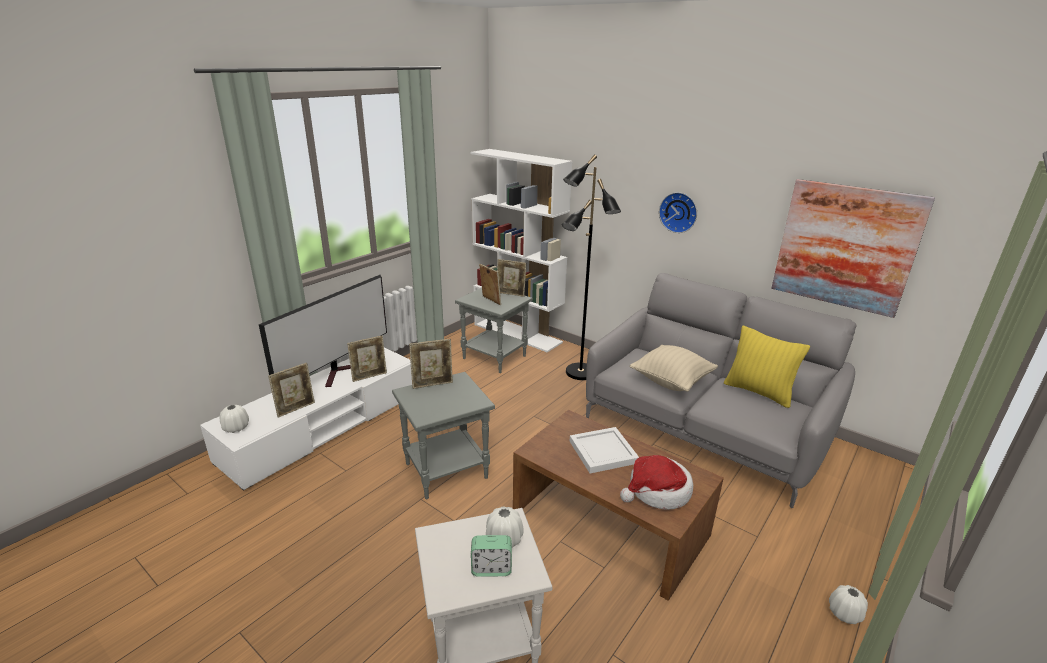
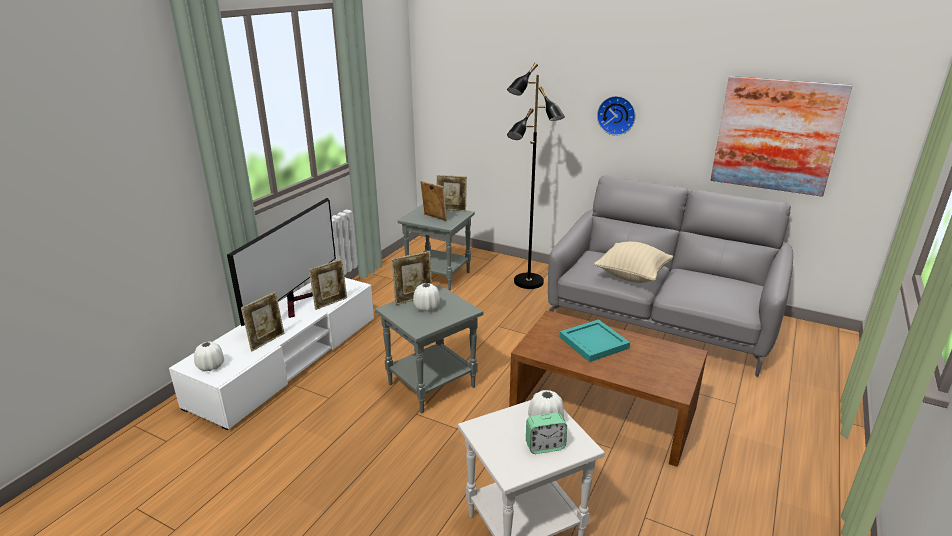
camera: 10 degrees left, 0 degrees up
white bookcase [470,149,573,352] -> none
white tray [570,427,639,473] -> turquoise tray [559,320,630,362]
hat [620,455,693,510] -> none
yellow pillow [724,326,810,408] -> none
white vase [829,585,868,624] -> white vase moved to [413,283,440,312]

